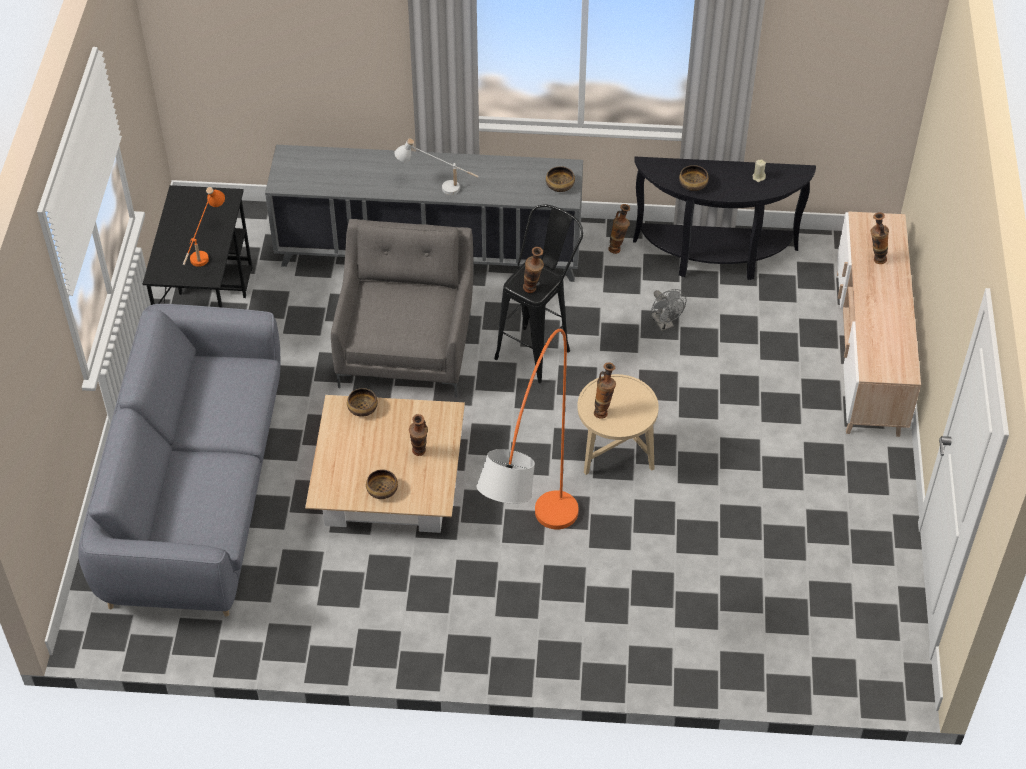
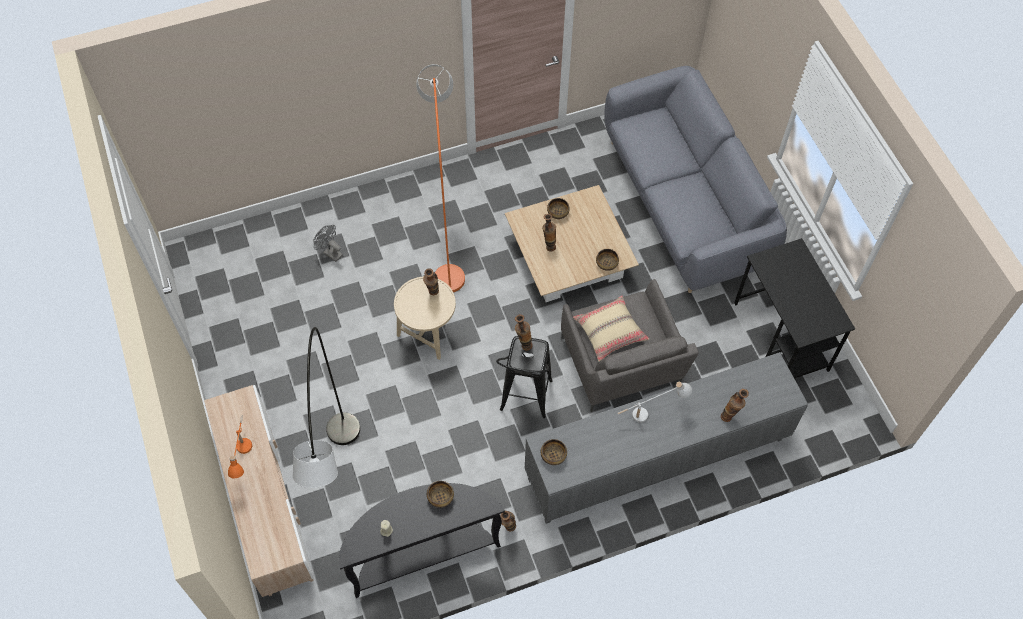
camera: 155 degrees right, 10 degrees up
orange table lamp [183,187,225,267] -> orange table lamp moved to [228,416,252,478]
grey fan [651,289,687,331] -> grey fan moved to [314,225,343,262]
vase [870,212,889,264] -> vase moved to [721,389,749,422]
none -> grey floor lamp [293,327,360,488]
none -> beige pillow [573,296,649,362]

